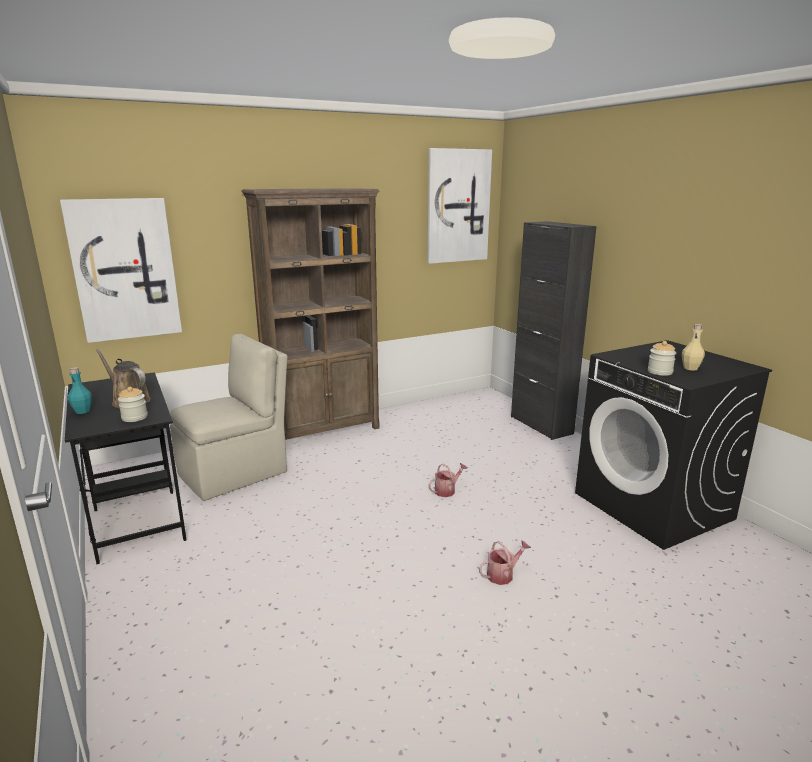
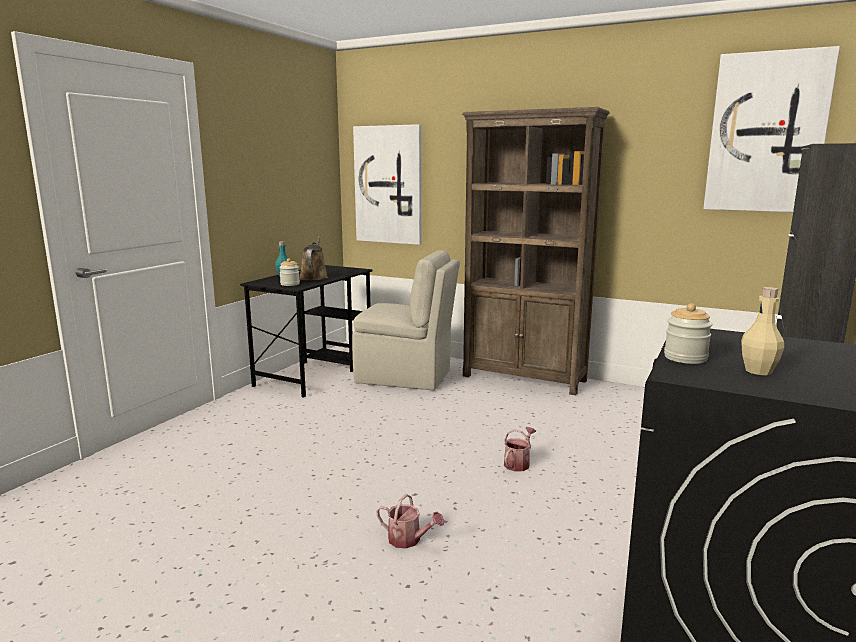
camera: 55 degrees right, 5 degrees down
watering can [429,463,467,497] -> watering can turned 75 degrees counterclockwise [504,427,536,471]

